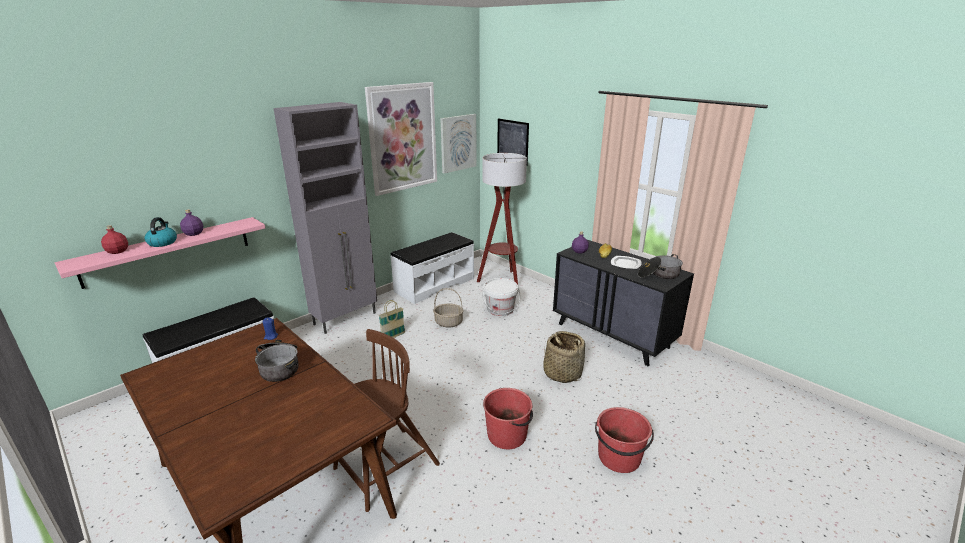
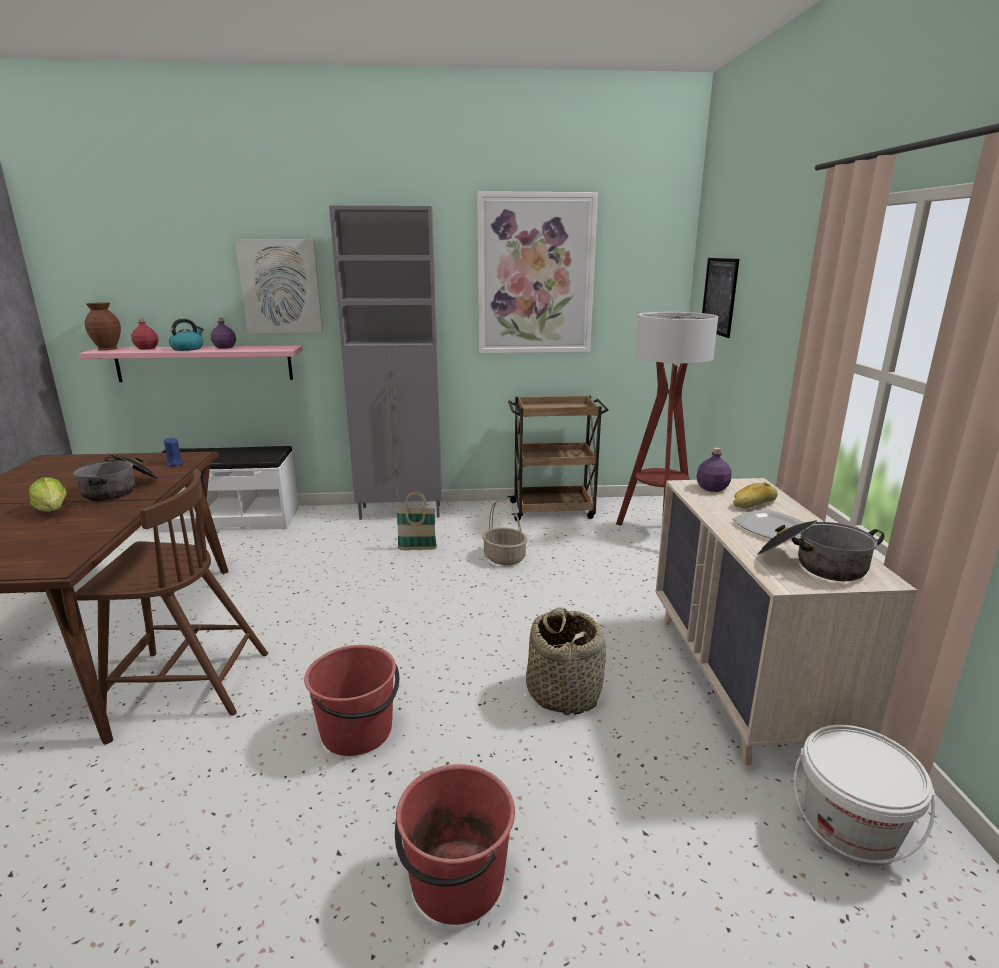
camera: 40 degrees right, 5 degrees down
white bench [390,232,474,304] -> brown cart [507,396,609,521]
picture [440,114,477,174] -> picture moved to [235,239,323,333]
white bucket [483,278,520,316] -> white bucket moved to [794,725,935,866]
black dresser [553,240,694,366] -> beige dresser [655,478,917,765]
none -> lettuce [29,477,67,512]
none -> brown vase [85,302,121,351]

